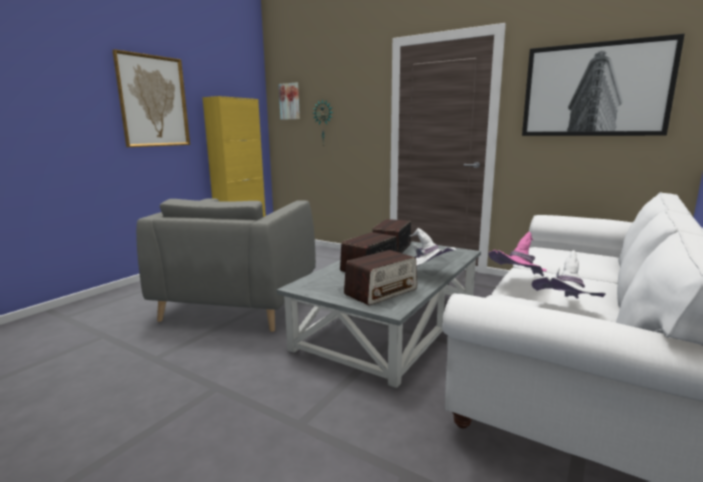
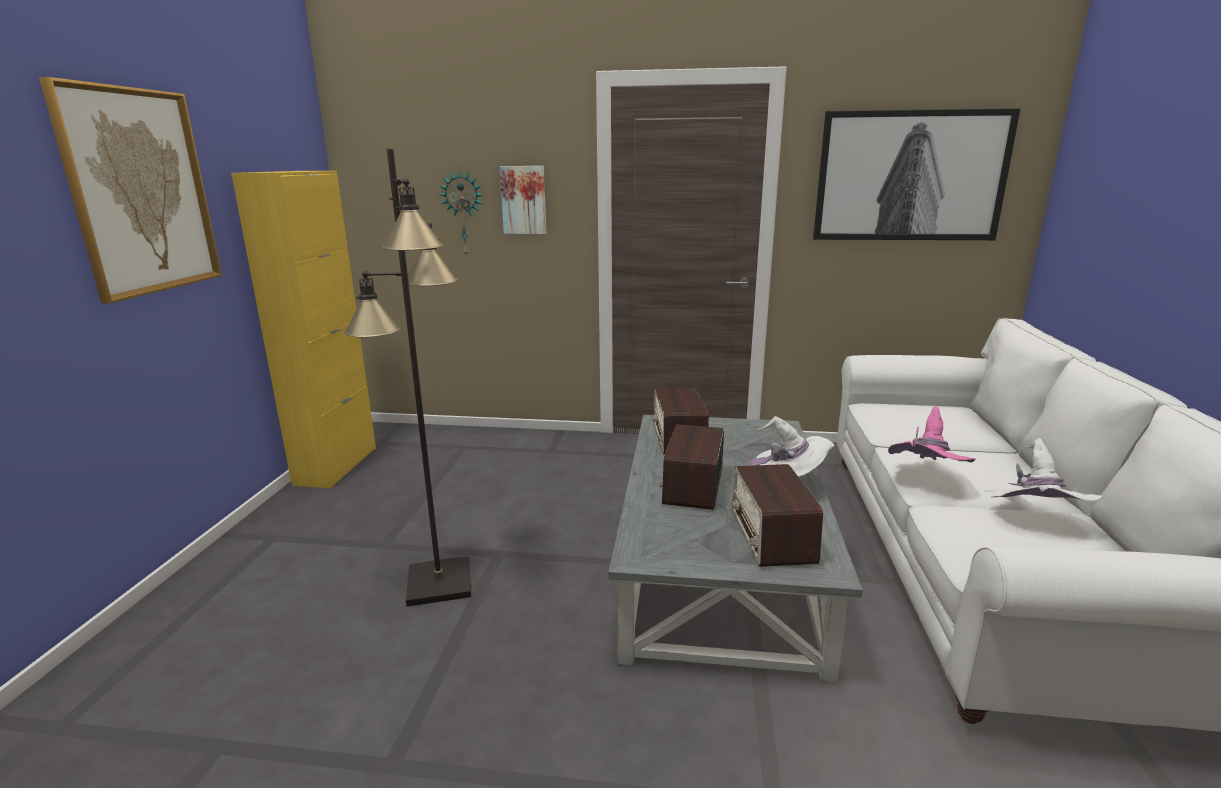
camera: 25 degrees left, 5 degrees up
grey armchair [136,198,316,332] -> black floor lamp [344,149,471,607]
picture [279,83,300,120] -> picture moved to [500,166,546,234]
radio [344,250,417,305] -> radio turned 150 degrees clockwise [731,464,823,567]

